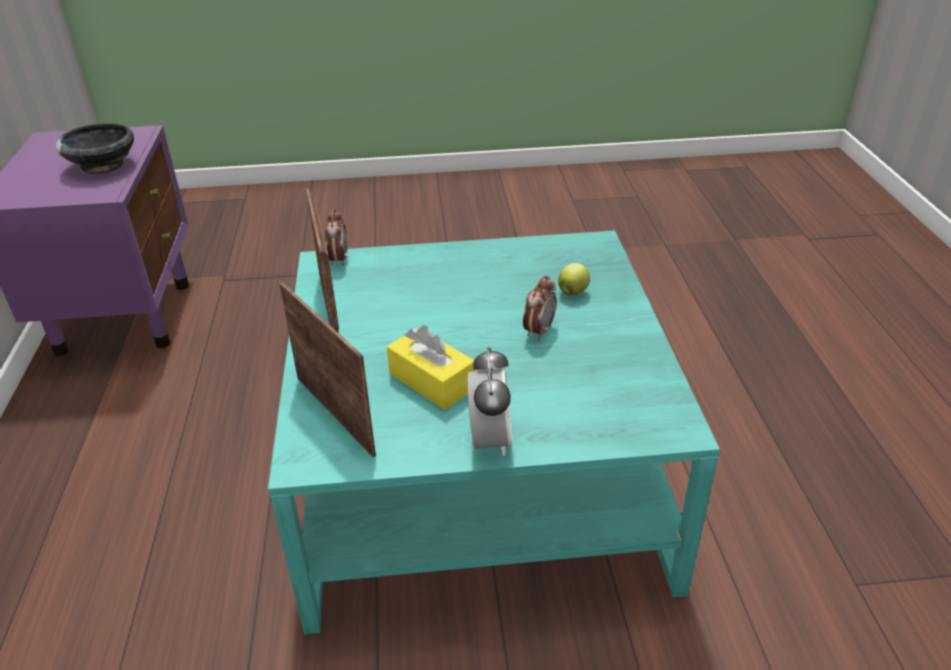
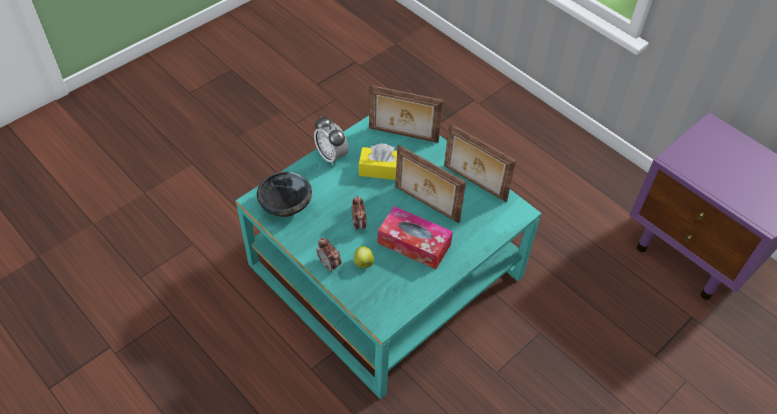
camera: 140 degrees right, 15 degrees up
black bowl [56,123,134,175] -> black bowl moved to [257,172,312,217]
alarm clock [325,208,347,266] -> alarm clock moved to [317,238,341,272]
none -> tissue box [378,206,453,269]
none -> picture frame [395,145,466,223]

